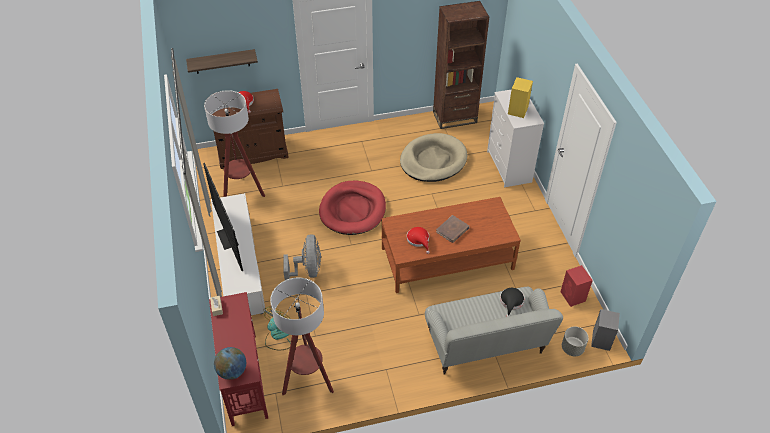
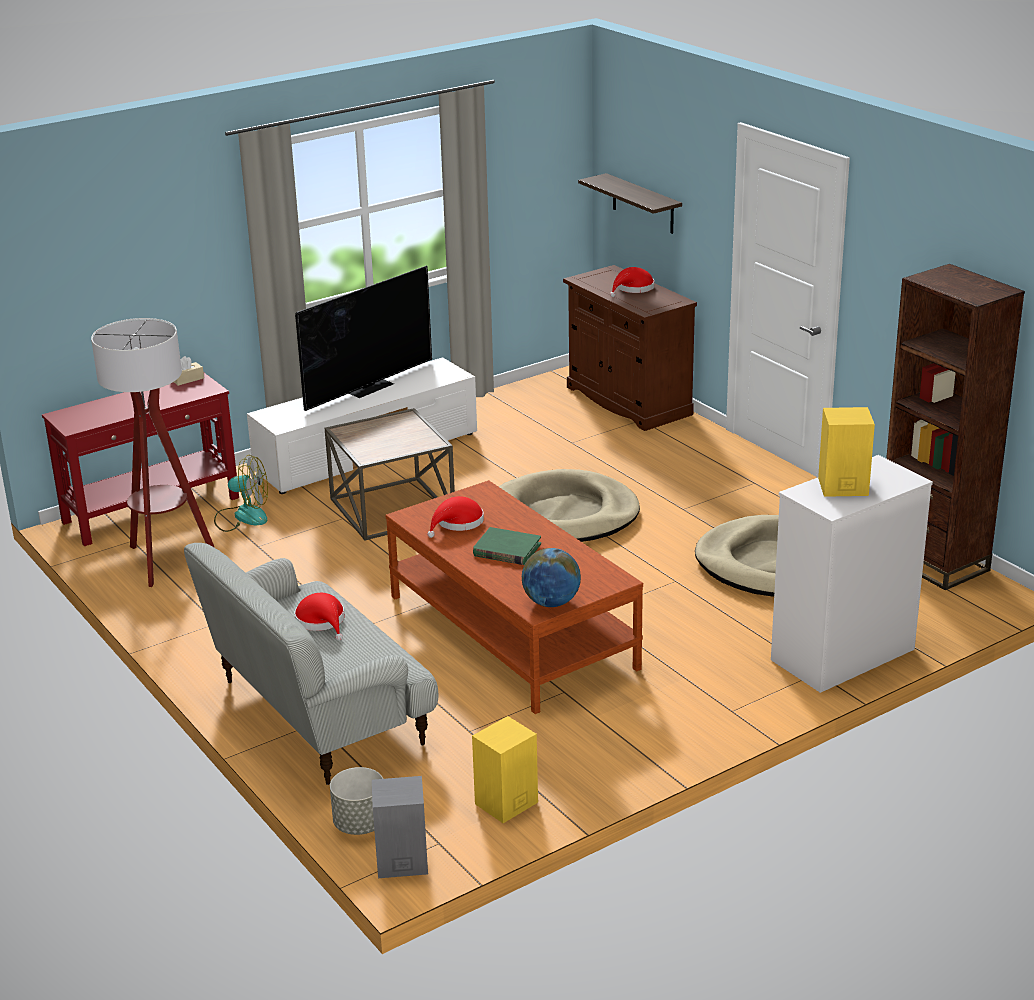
camera: 70 degrees right, 20 degrees down
floor lamp [204,90,265,197] -> none
globe [214,347,246,380] -> globe moved to [522,548,581,607]
grey fan [283,234,321,280] -> brown side table [325,408,455,541]
red dog bed [319,181,386,235] -> beige dog bed [499,469,640,542]
brown book [436,215,470,243] -> green book [473,527,541,565]
black hat [500,288,524,317] -> none
red speaker [560,265,593,307] -> yellow speaker [472,716,538,823]
none -> red hat [294,593,345,641]

